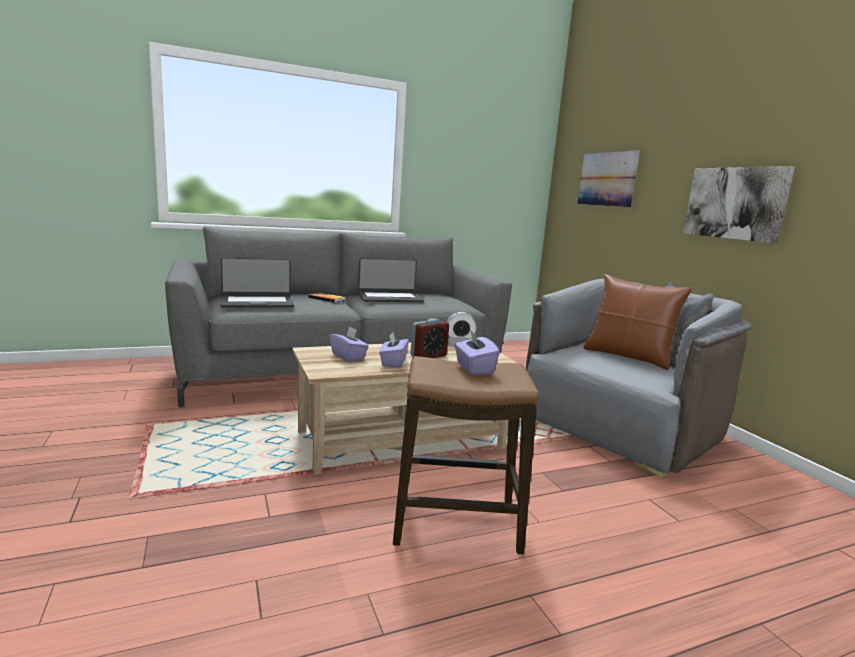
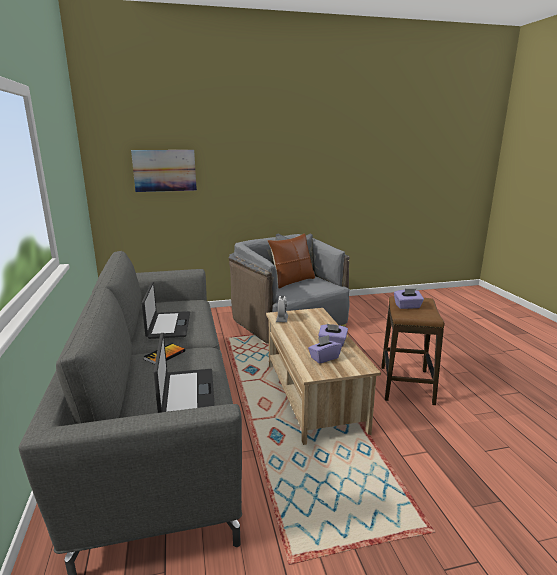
camera: 80 degrees left, 5 degrees up
alarm clock [411,318,449,358] -> none
picture [683,166,795,243] -> none

